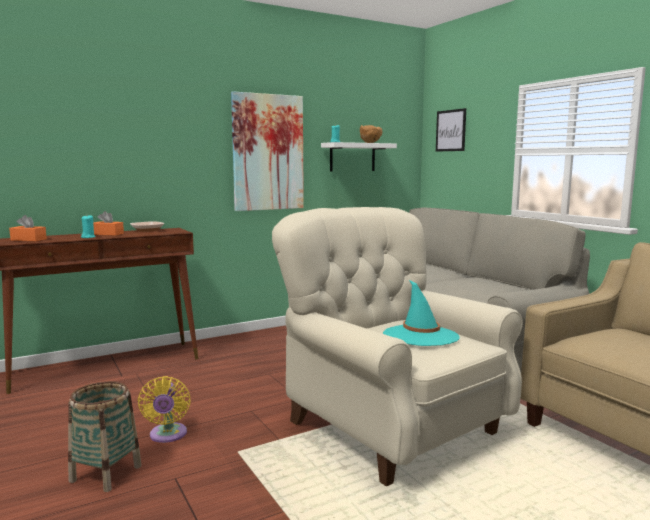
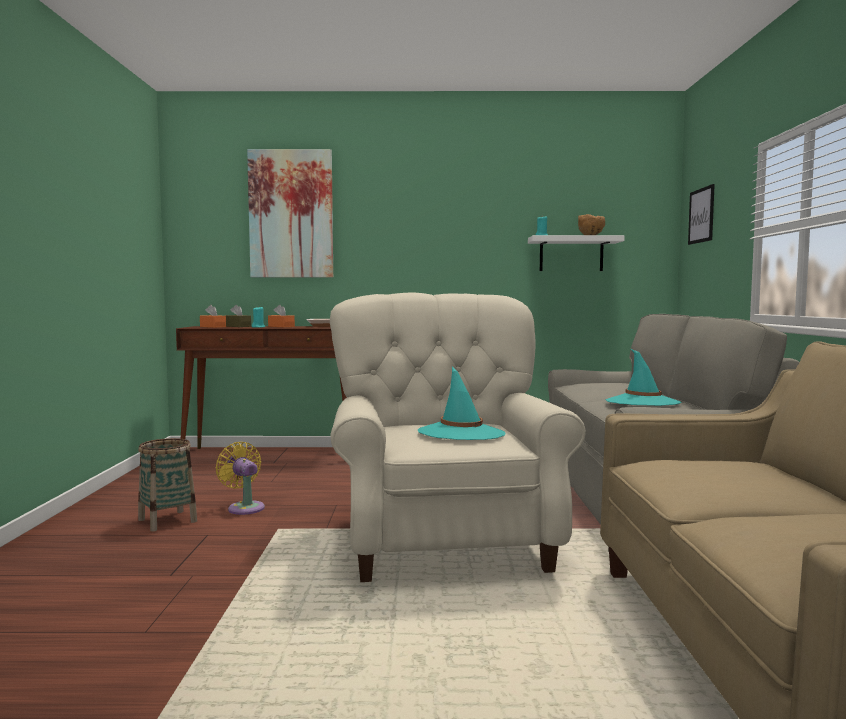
camera: 30 degrees right, 5 degrees down
yellow fan [138,376,191,443] -> yellow fan turned 120 degrees clockwise [216,442,265,515]
picture [231,91,304,211] -> picture moved to [247,149,333,277]
none -> brown tissue box [225,305,251,327]
none -> turquoise hat [606,349,681,406]

